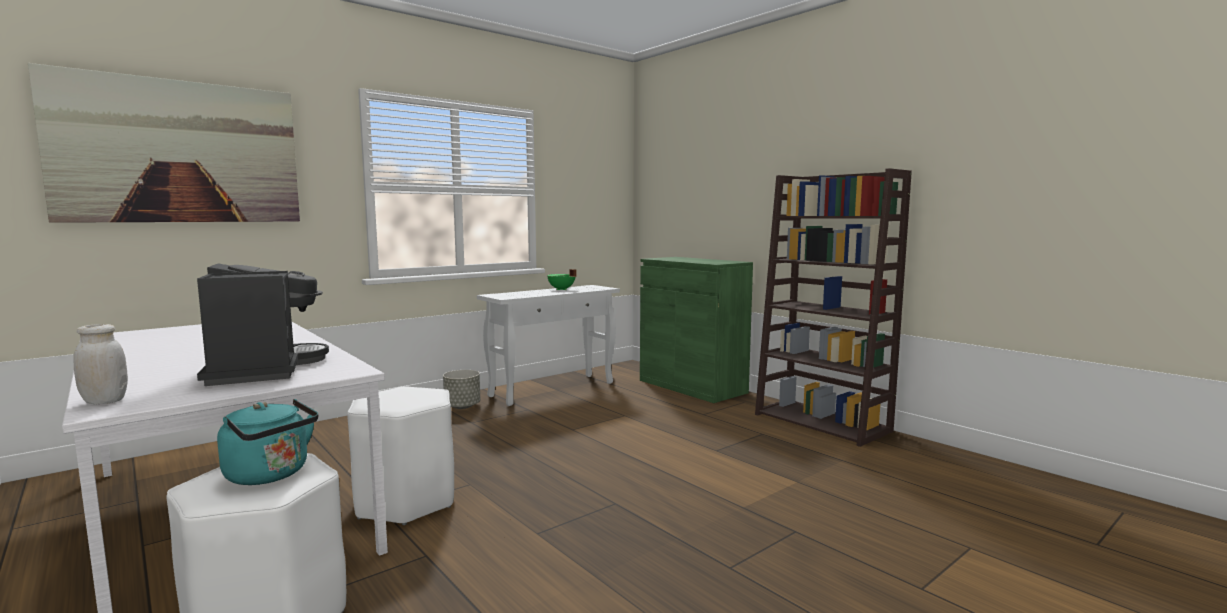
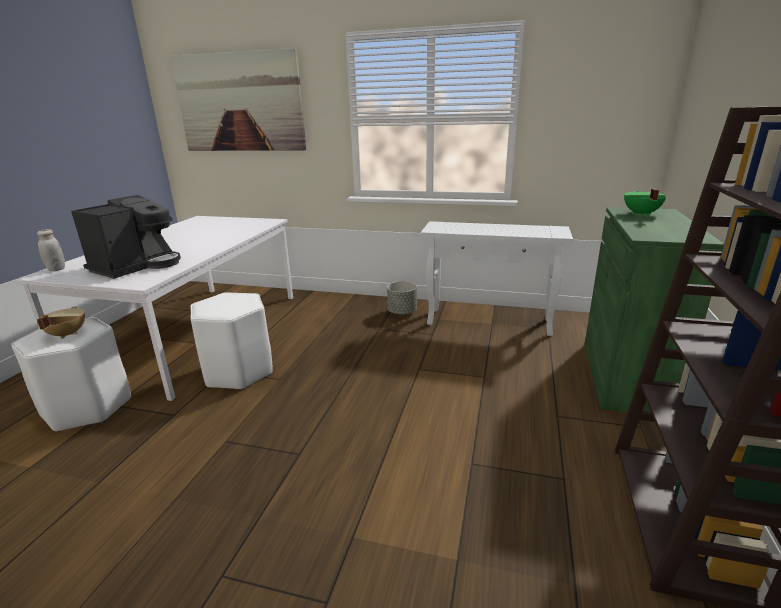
camera: 55 degrees right, 15 degrees up
turquoise kettle [217,399,318,485] -> beige cooking pot [37,306,85,339]
green cooking pot [547,269,577,290] -> green cooking pot moved to [624,189,666,216]

